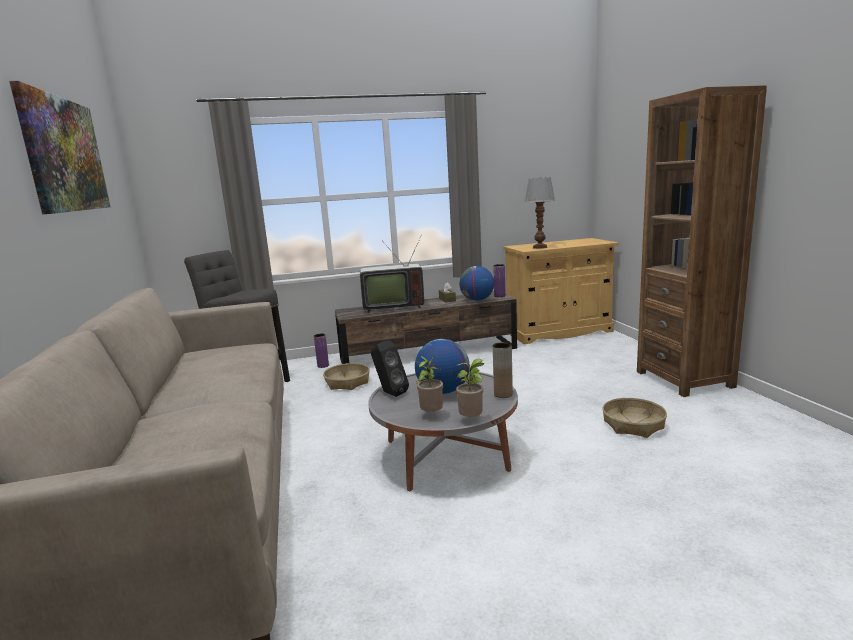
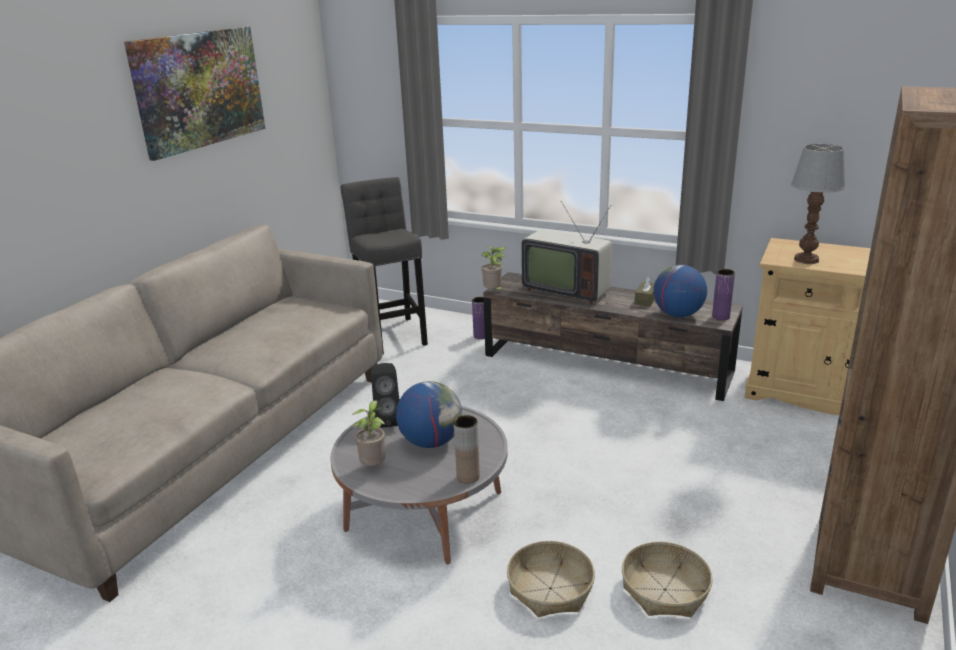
camera: 40 degrees right, 10 degrees up
basket [323,363,370,390] -> basket moved to [507,541,595,617]
potted plant [456,359,485,417] -> potted plant moved to [481,247,506,290]

